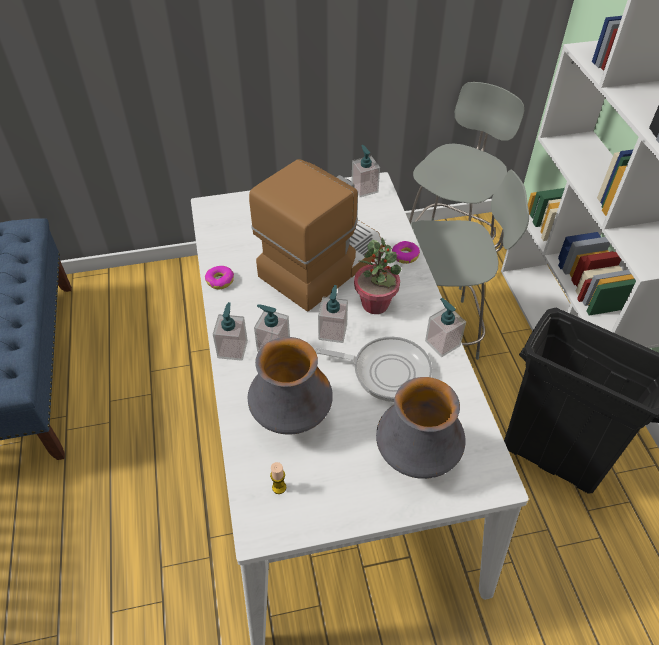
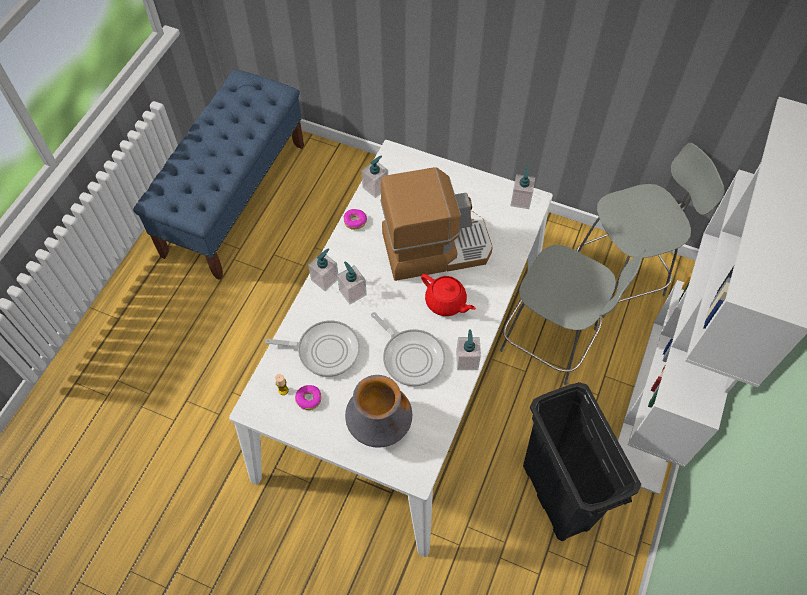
camera: 35 degrees right, 10 degrees up
vase [248,337,333,435] -> frying pan [265,320,360,377]
soap dispenser [318,285,348,343] -> soap dispenser moved to [361,156,388,198]
potted plant [354,238,402,314] -> red teapot [421,274,476,316]
donut [392,241,420,264] -> donut moved to [295,385,321,410]

